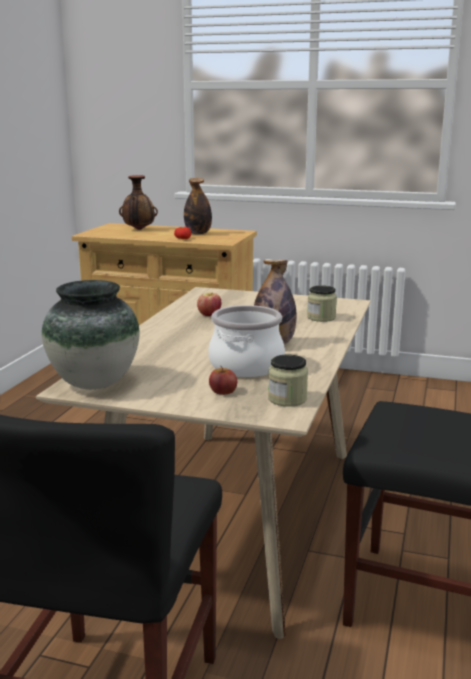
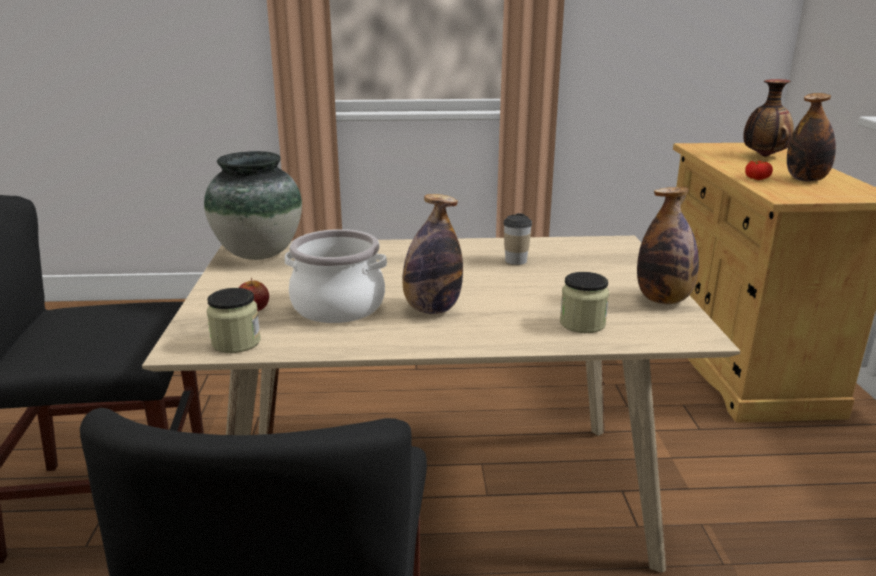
camera: 70 degrees right, 5 degrees up
apple [197,292,222,316] -> cup [503,213,532,265]
none -> bottle [637,187,699,304]

